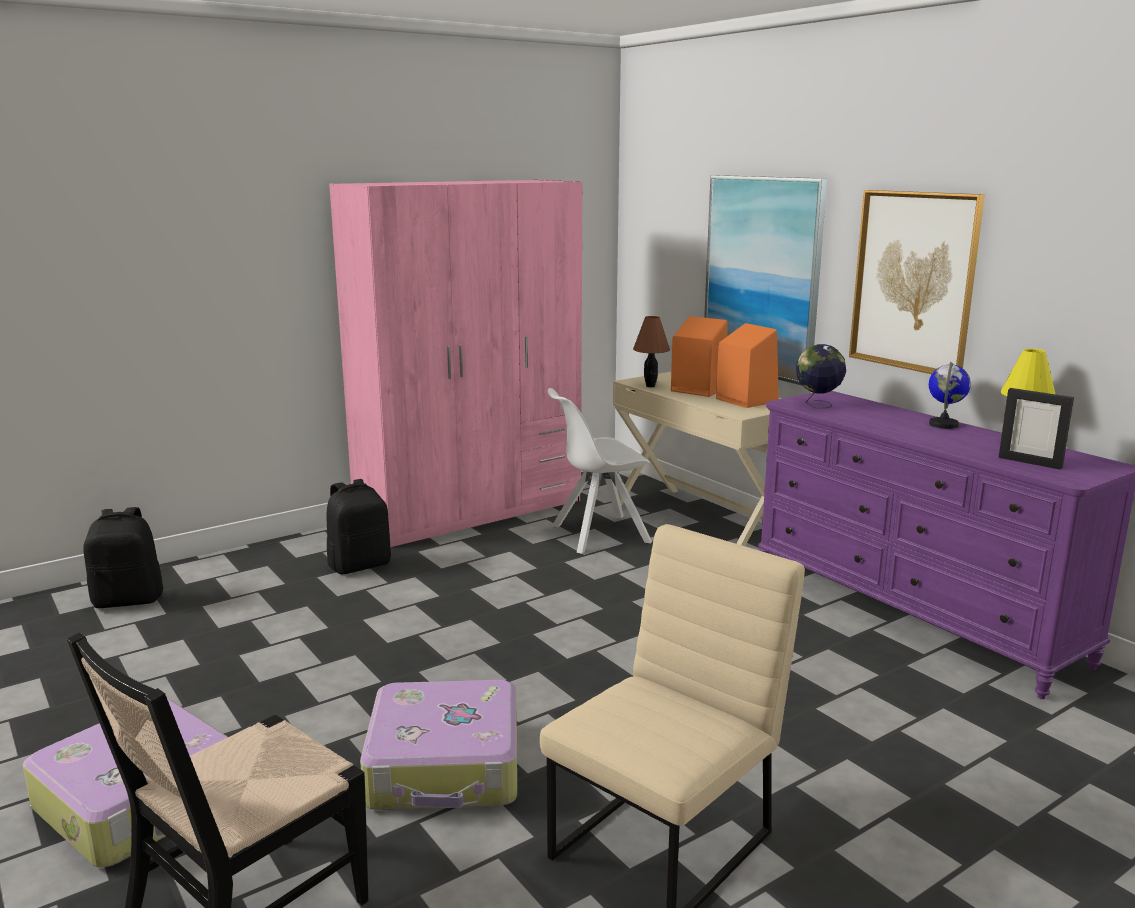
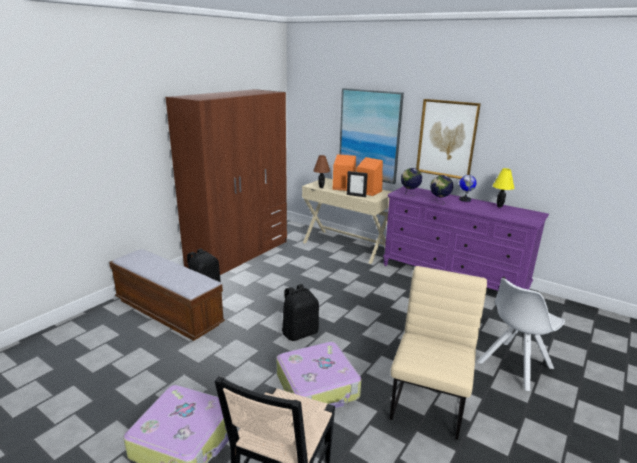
camera: 20 degrees left, 5 degrees up
black backpack [83,507,163,608] -> black backpack moved to [282,284,319,341]
pink wardrobe [329,180,582,548] -> brown wardrobe [166,89,287,275]
white chair [548,388,652,554] -> white chair moved to [478,278,565,391]
picture frame [999,388,1074,470] -> picture frame moved to [347,171,368,197]
none -> bench [109,249,225,341]
none -> globe [430,175,453,204]

